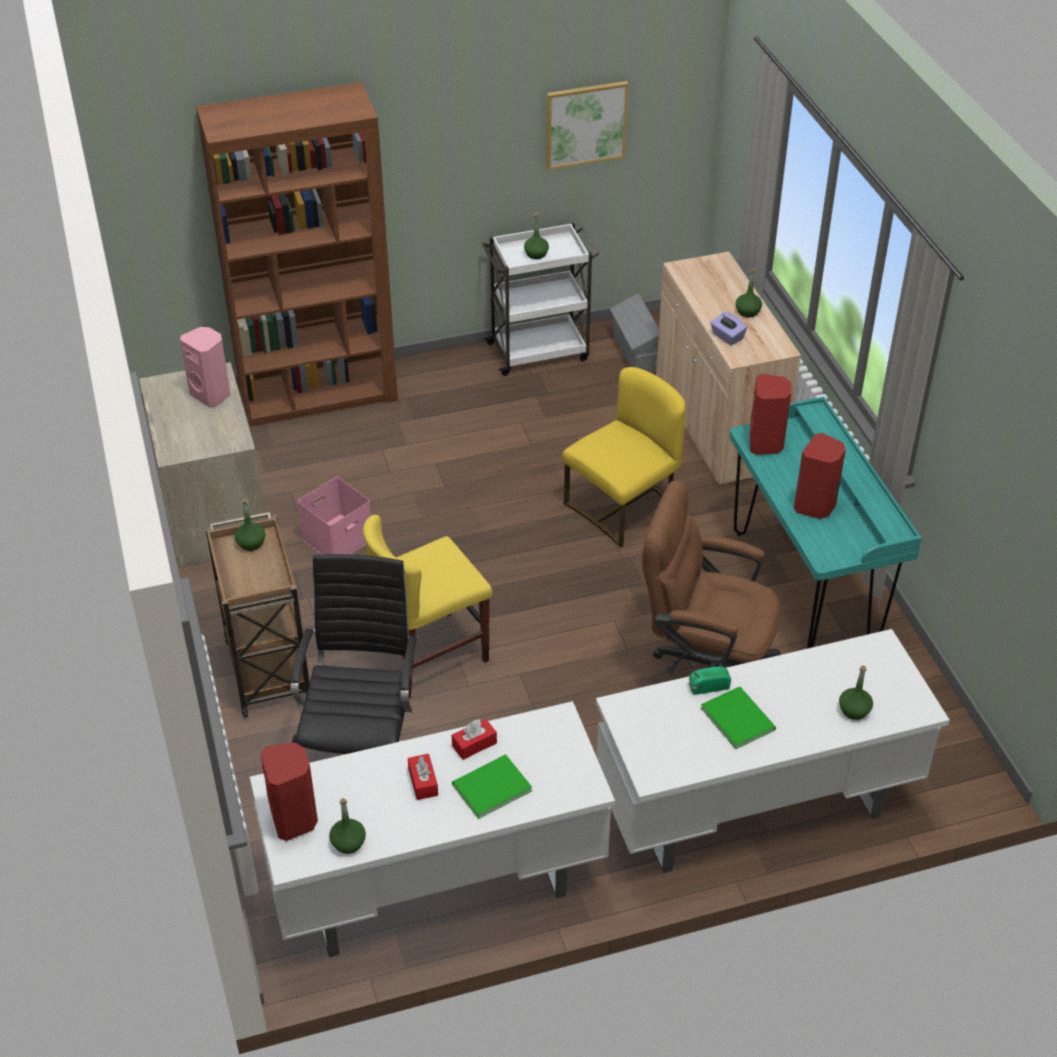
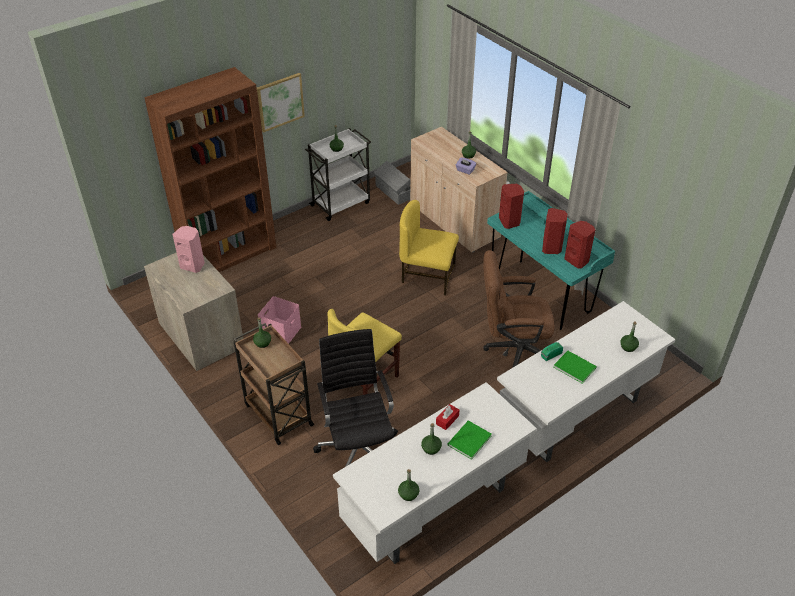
camera: 20 degrees left, 0 degrees up
red speaker [260,742,318,841] -> red speaker moved to [565,221,595,268]
red tissue box [408,754,438,800] -> green bottle [421,423,442,455]
picture [546,81,629,170] -> picture moved to [257,73,305,132]
yellow chair [562,367,686,548] -> yellow chair turned 105 degrees counterclockwise [399,200,459,295]

